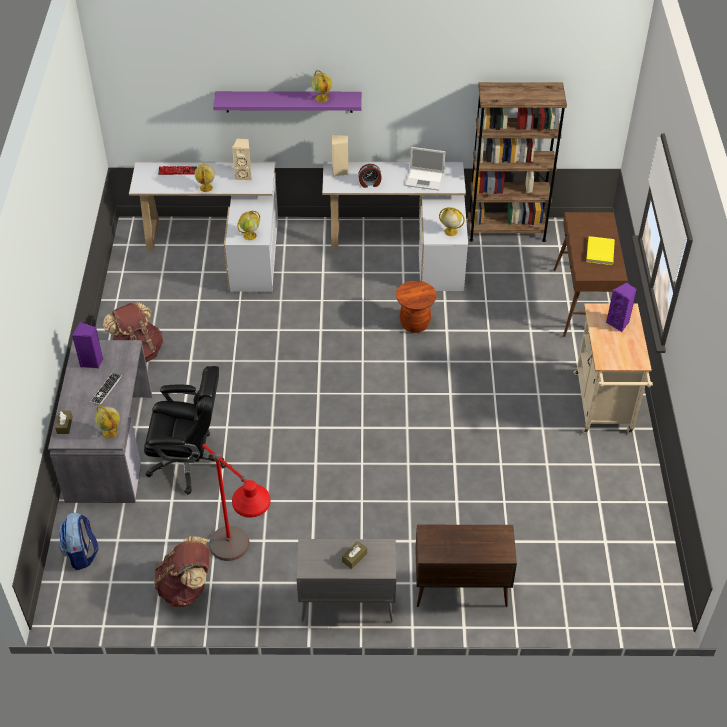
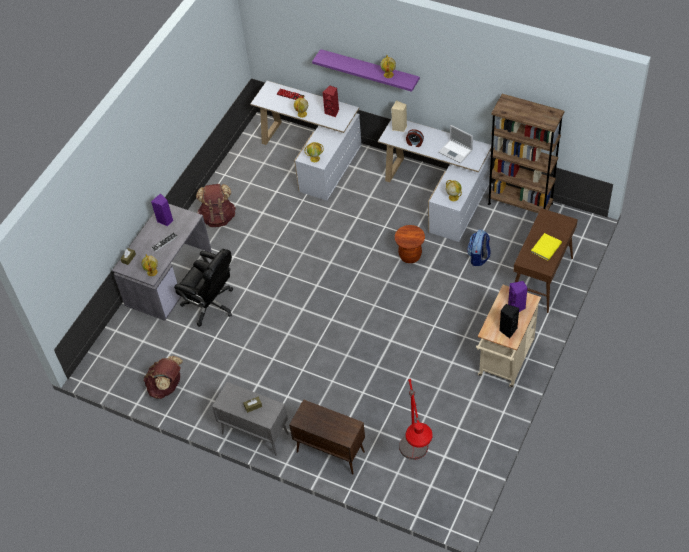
camera: 30 degrees right, 5 degrees up
backpack [59,512,98,570] -> backpack moved to [467,230,490,266]
red floor lamp [202,444,271,561] -> red floor lamp moved to [399,379,432,460]
beige speaker [232,138,252,181] -> red speaker [323,86,339,117]
none -> black speaker [499,304,519,339]

